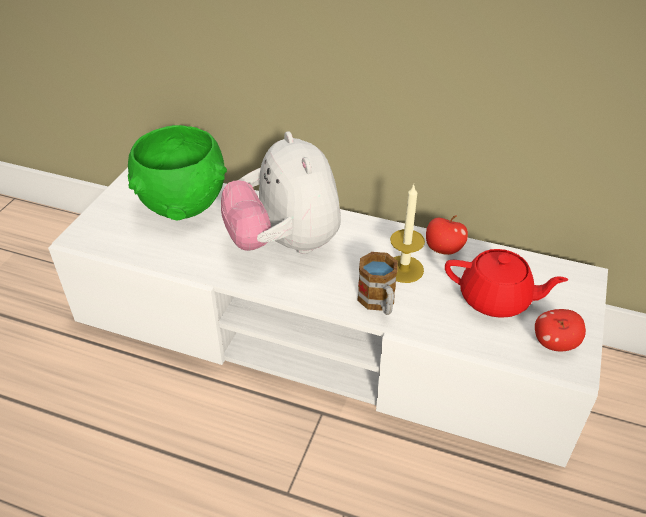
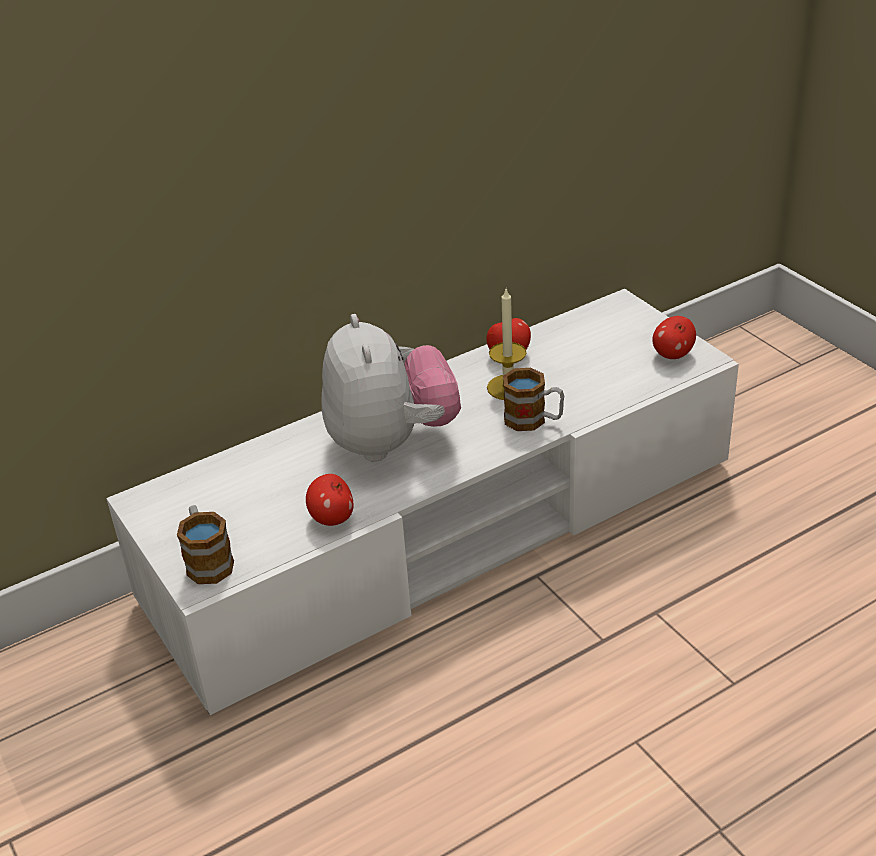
camera: 50 degrees left, 5 degrees down
green bowl [128,125,227,220] -> none
plush toy [221,131,341,254] -> plush toy turned 120 degrees counterclockwise [322,314,461,462]
red teapot [445,249,568,318] -> none
none -> mug [177,505,234,584]
none -> apple [306,474,354,526]

